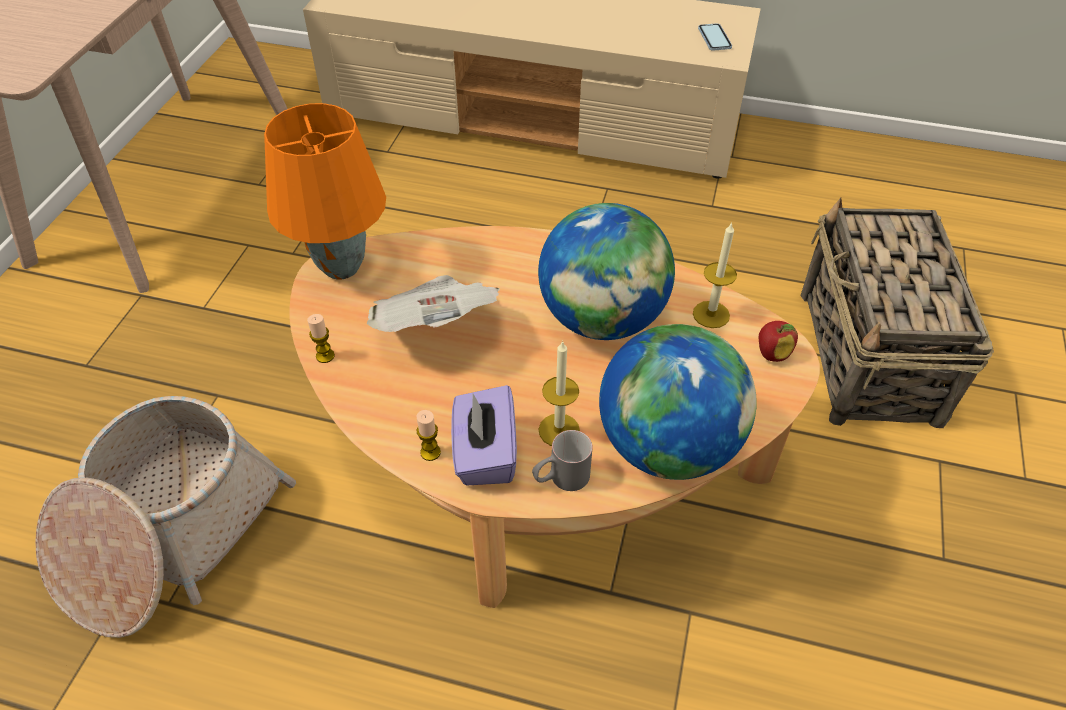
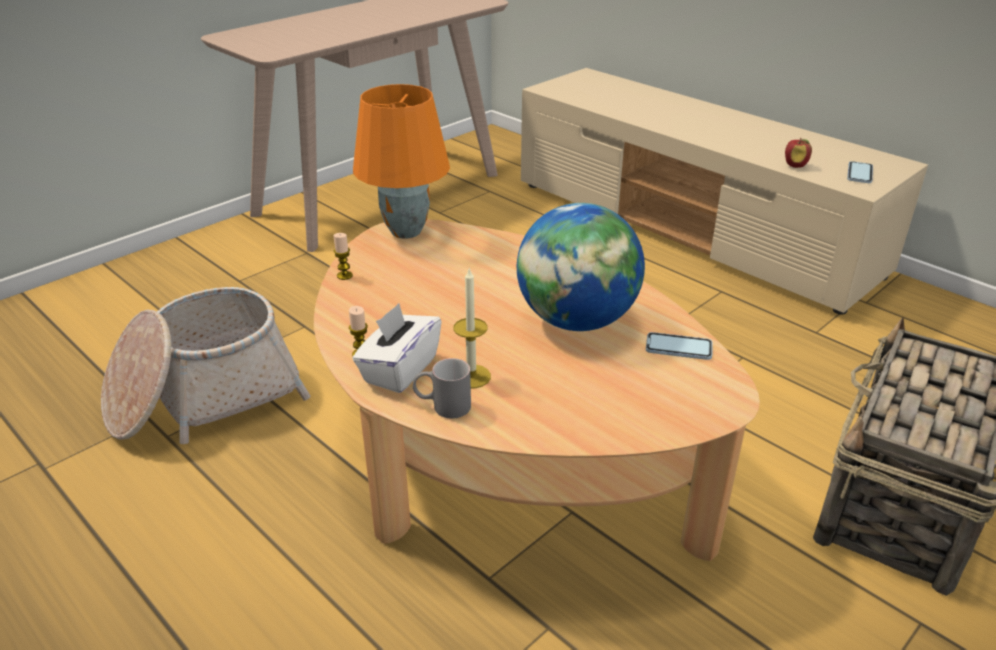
camera: 30 degrees right, 15 degrees down
newspaper [367,275,500,332] -> none
purple tissue box [451,385,517,485] -> white tissue box [352,303,442,393]
globe [599,324,757,480] -> none
candle [693,222,737,328] -> phone [646,332,713,360]
apple [759,321,798,362] -> apple moved to [785,138,812,168]

